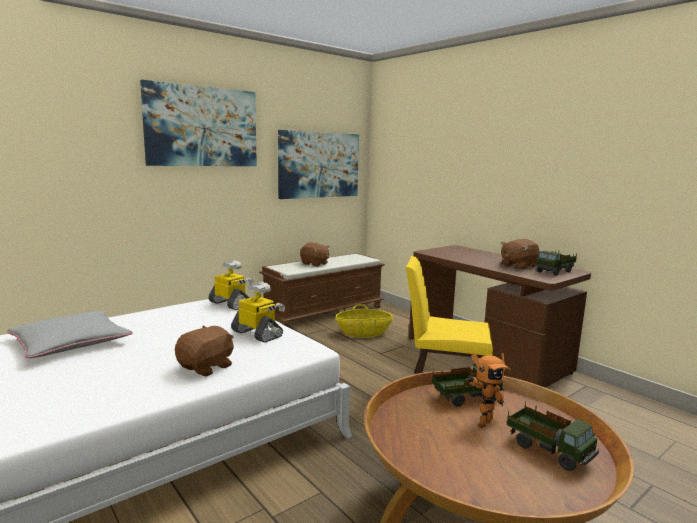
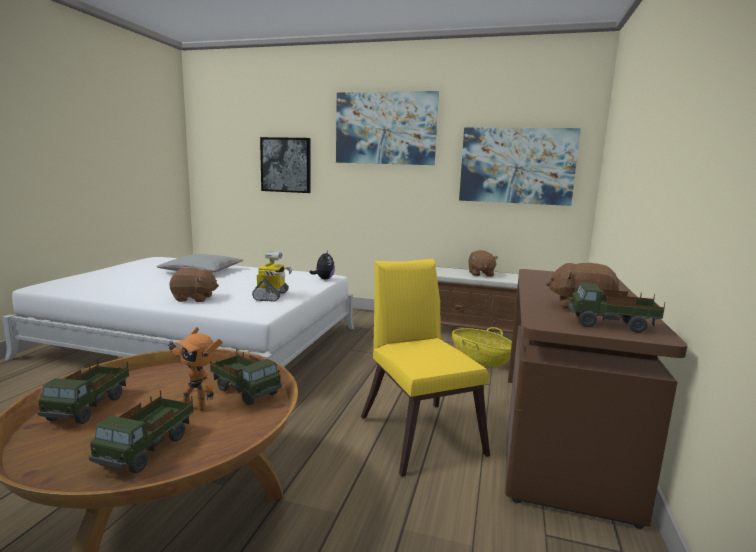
camera: 55 degrees right, 0 degrees up
toy robot [208,260,254,310] -> plush toy [309,251,335,279]
none -> toy truck [37,360,129,424]
none -> picture [260,137,310,193]

